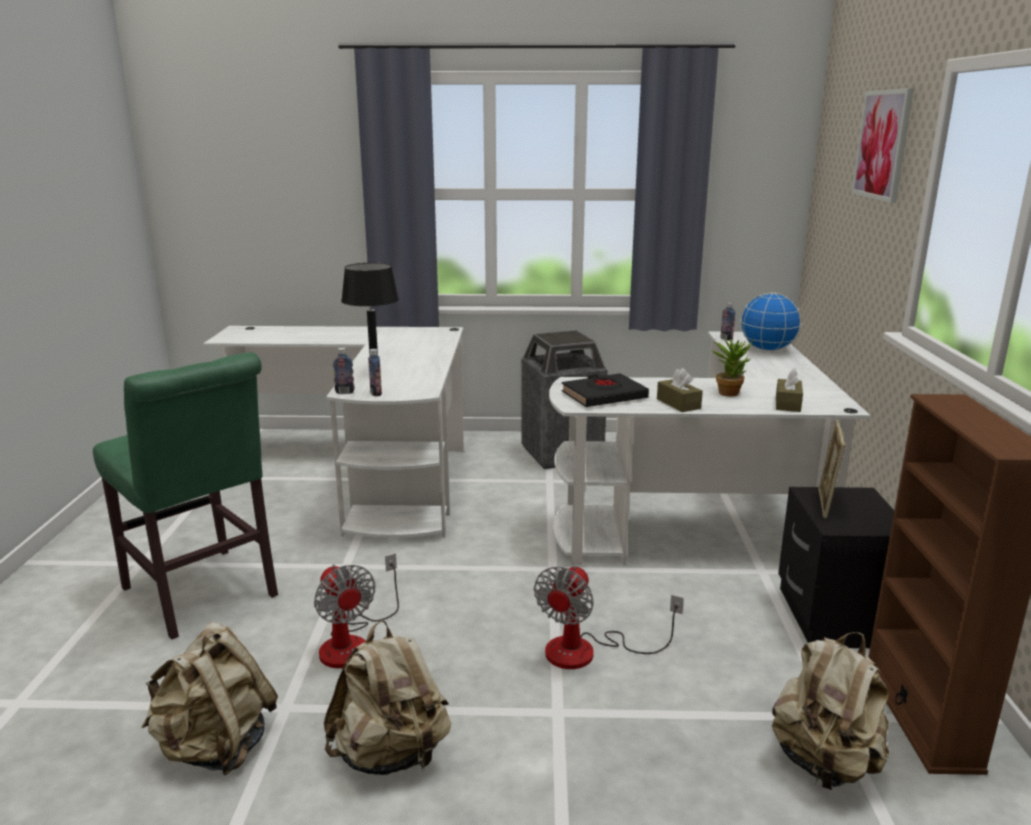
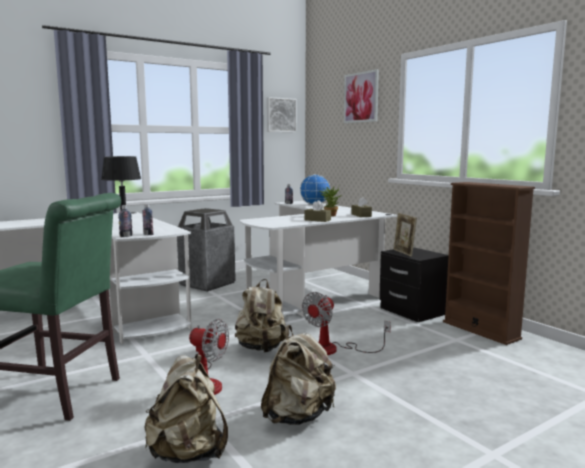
camera: 35 degrees left, 10 degrees down
fan [534,565,684,669] -> fan turned 45 degrees clockwise [302,292,391,355]
black book [561,373,649,407] -> none
beige backpack [772,632,889,790] -> beige backpack moved to [235,279,286,353]
none -> picture [267,97,297,132]

